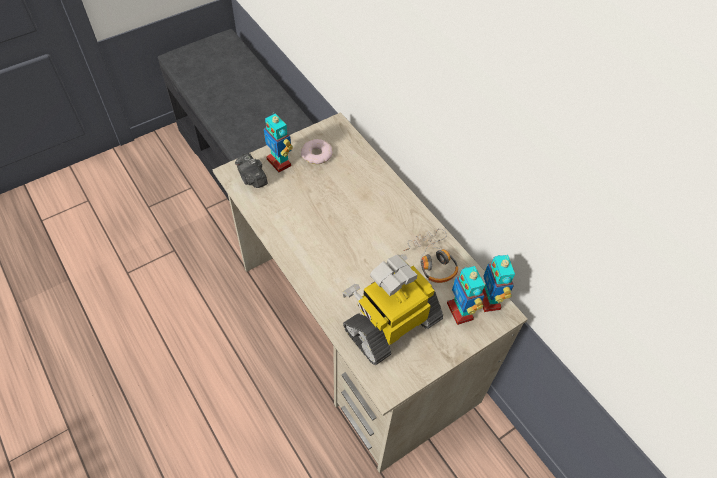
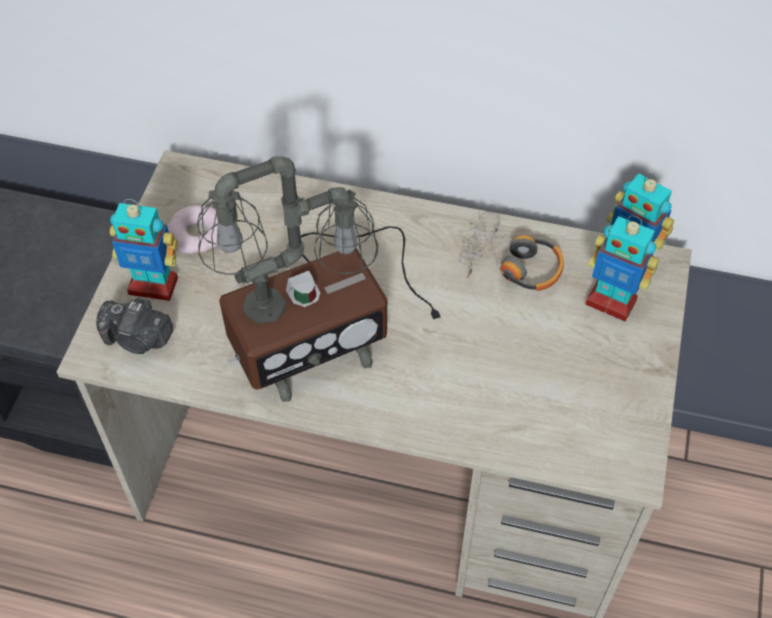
camera: 40 degrees left, 0 degrees up
toy robot [342,254,443,365] -> none
none -> table lamp [197,156,441,402]

